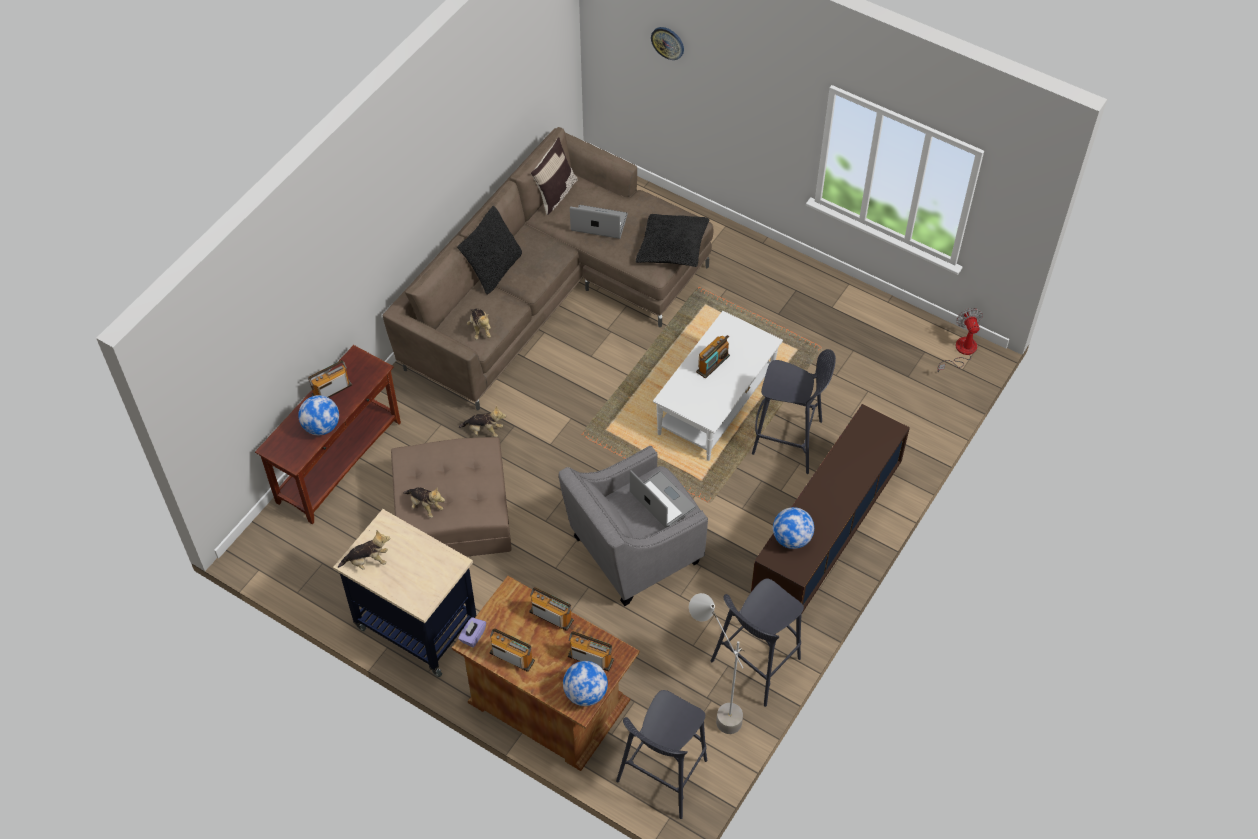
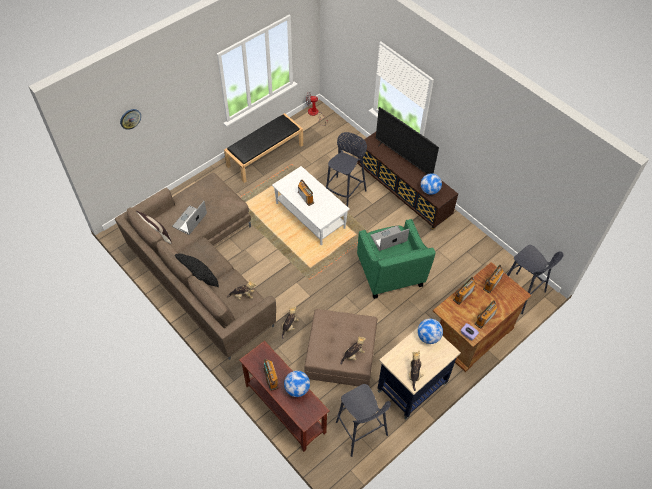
camera: 75 degrees left, 0 degrees up
grey armchair [559,446,708,606] -> green armchair [357,219,435,299]
globe [563,661,608,706] -> globe moved to [417,319,443,344]
black pillow [636,214,709,267] -> none
grey floor lamp [689,593,744,734] -> none
grey stool [711,579,804,707] -> grey stool moved to [336,384,391,457]
none -> black bench [224,113,303,183]
none -> television [376,107,439,174]

